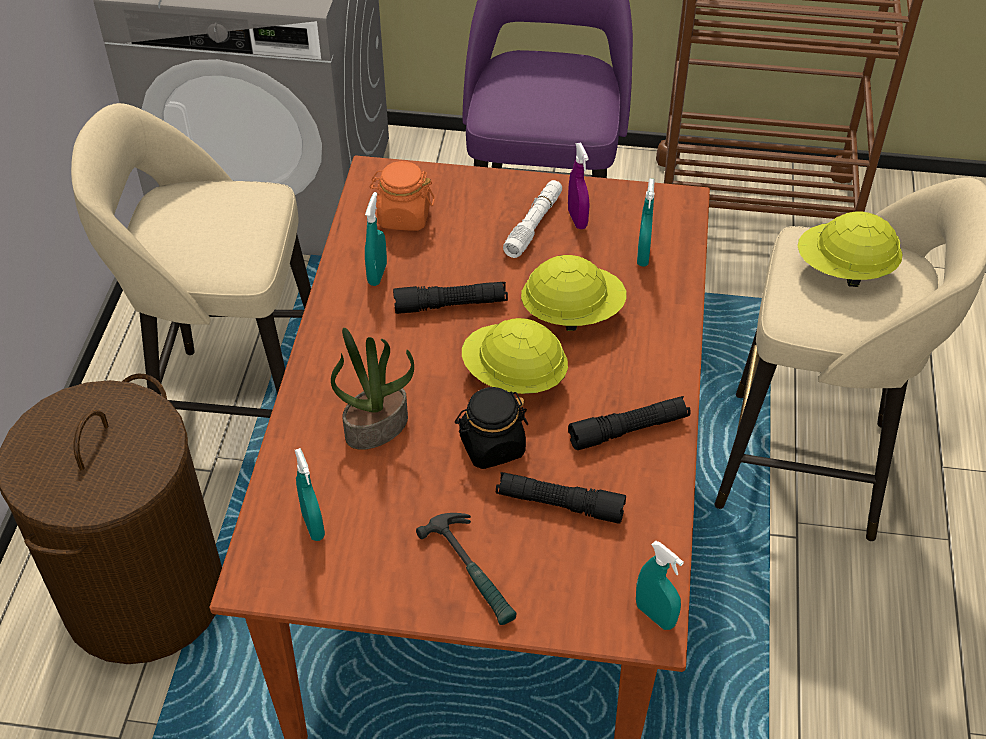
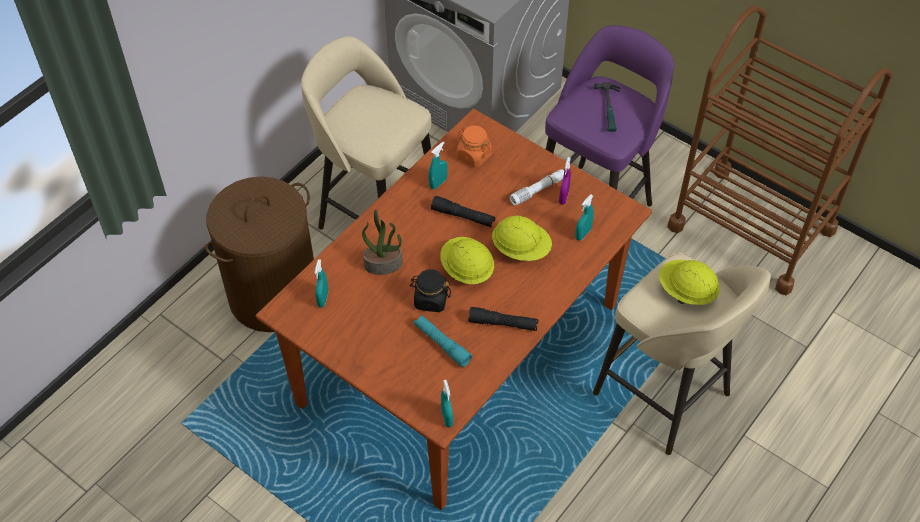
camera: 30 degrees right, 5 degrees up
hammer [416,513,516,625] -> hammer moved to [594,82,621,132]
black flashlight [496,472,626,524] -> turquoise flashlight [414,315,472,367]

